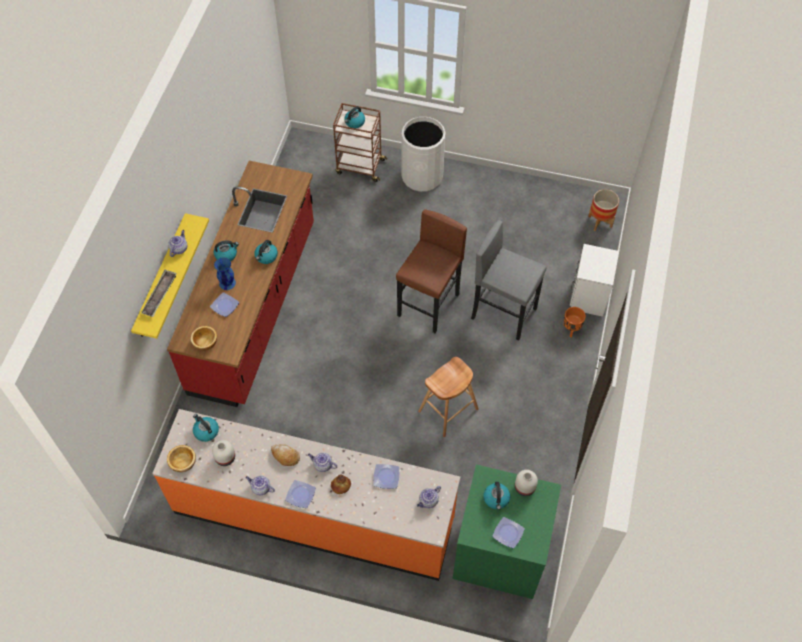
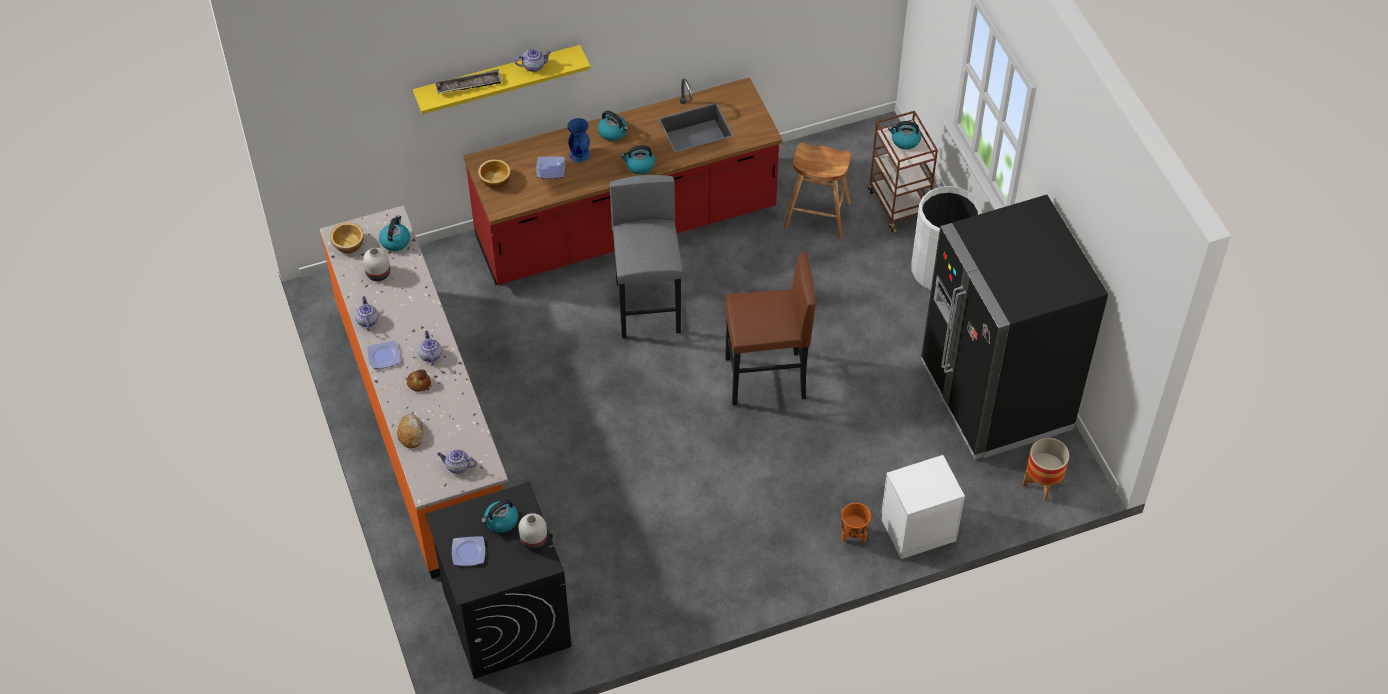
camera: 55 degrees right, 5 degrees down
bread [271,444,300,466] -> bread moved to [397,413,424,448]
plate [373,464,399,489] -> none
brown stool [418,357,479,437] -> brown stool moved to [783,142,851,239]
green washing machine [453,465,561,599] -> black washing machine [425,482,571,679]
grey stool [471,220,547,341] -> grey stool moved to [609,175,683,338]
none -> black fridge [921,195,1108,459]

